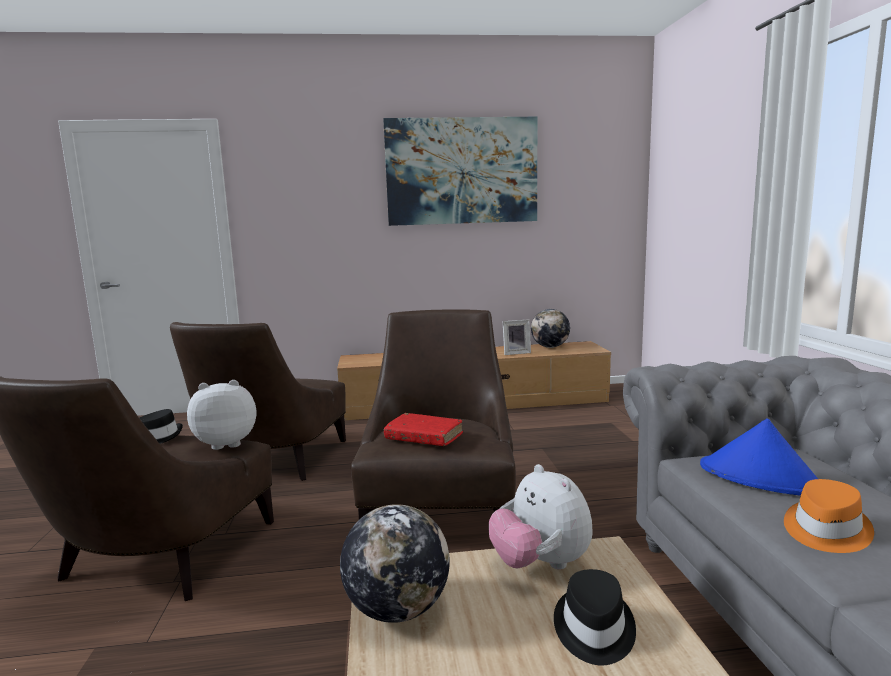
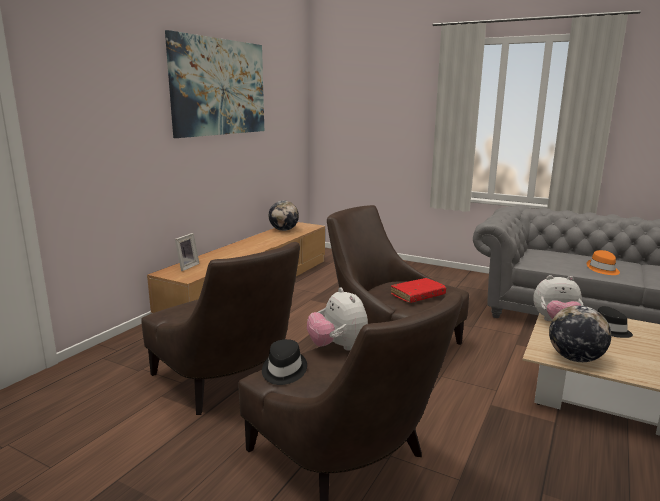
camera: 55 degrees left, 5 degrees up
plush toy [187,380,256,450] -> plush toy turned 45 degrees counterclockwise [307,287,368,350]
picture frame [502,319,531,355] -> picture frame moved to [175,233,200,271]
blue hat [700,418,818,496] -> none

